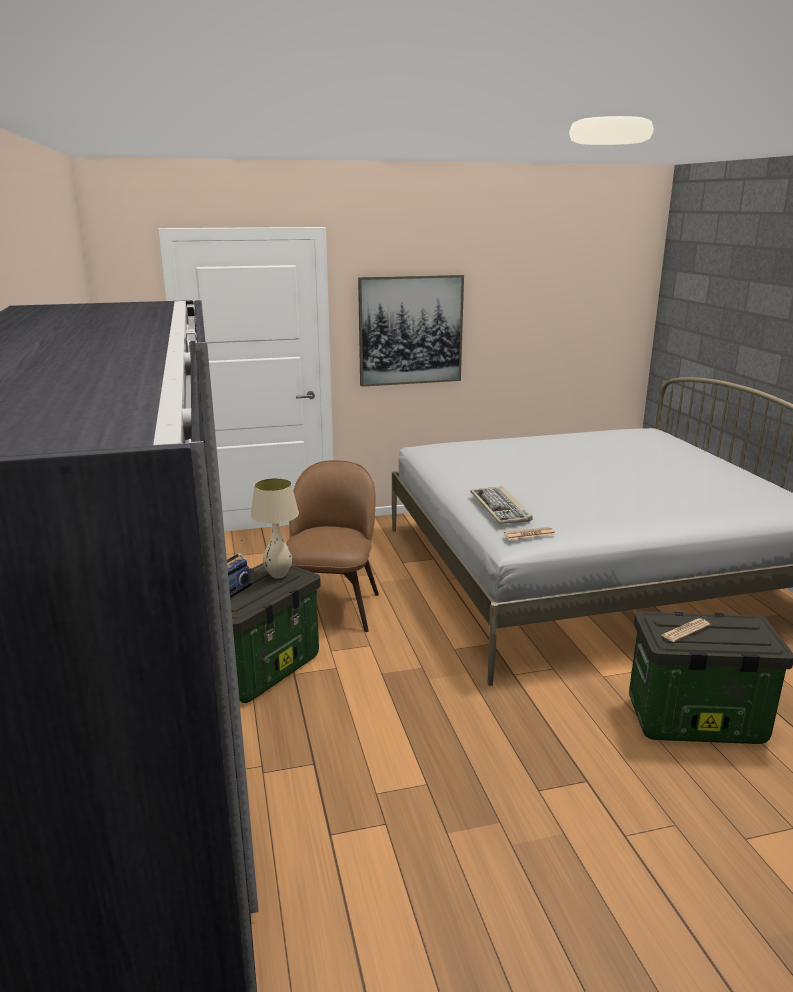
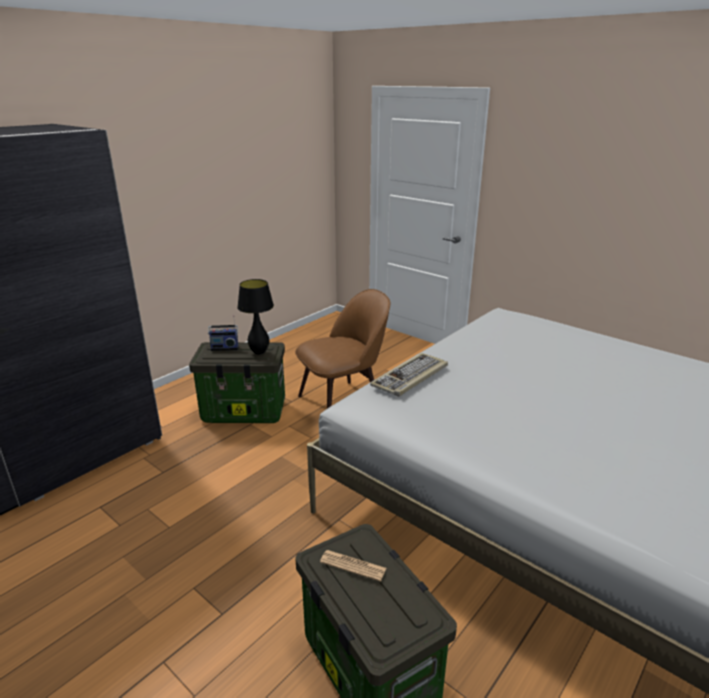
camera: 55 degrees right, 5 degrees up
beige table lamp [250,478,299,578] -> black table lamp [237,279,274,355]
picture [358,275,464,387] -> none
newspaper [504,527,556,540] -> none

